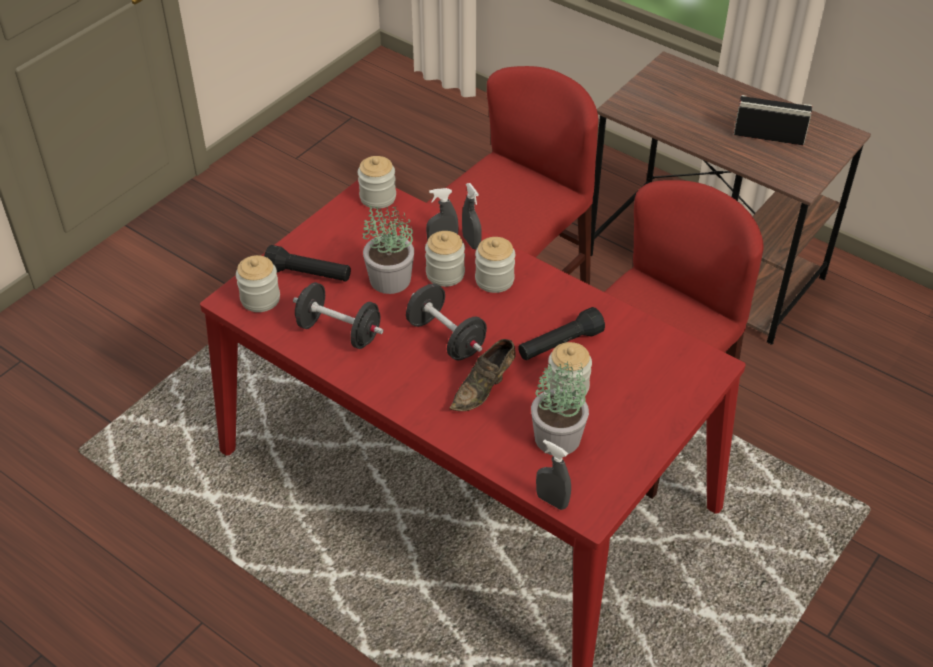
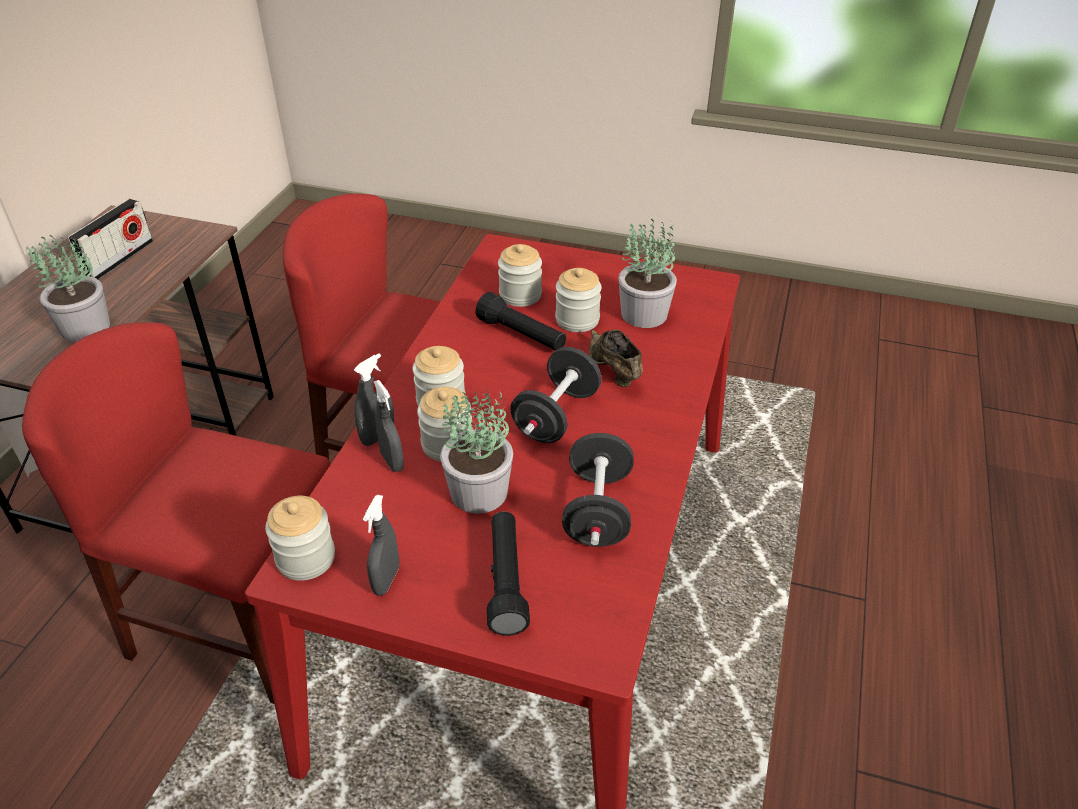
camera: 110 degrees left, 5 degrees down
jar [236,255,280,312] -> jar moved to [498,244,542,307]
brown shoe [450,339,516,411] -> brown shoe turned 135 degrees counterclockwise [589,329,643,387]
grey spray bottle [536,440,571,510] -> grey spray bottle moved to [363,495,399,596]
radio [733,95,812,145] -> radio turned 150 degrees counterclockwise [68,199,153,280]
none -> potted plant [26,235,110,342]

